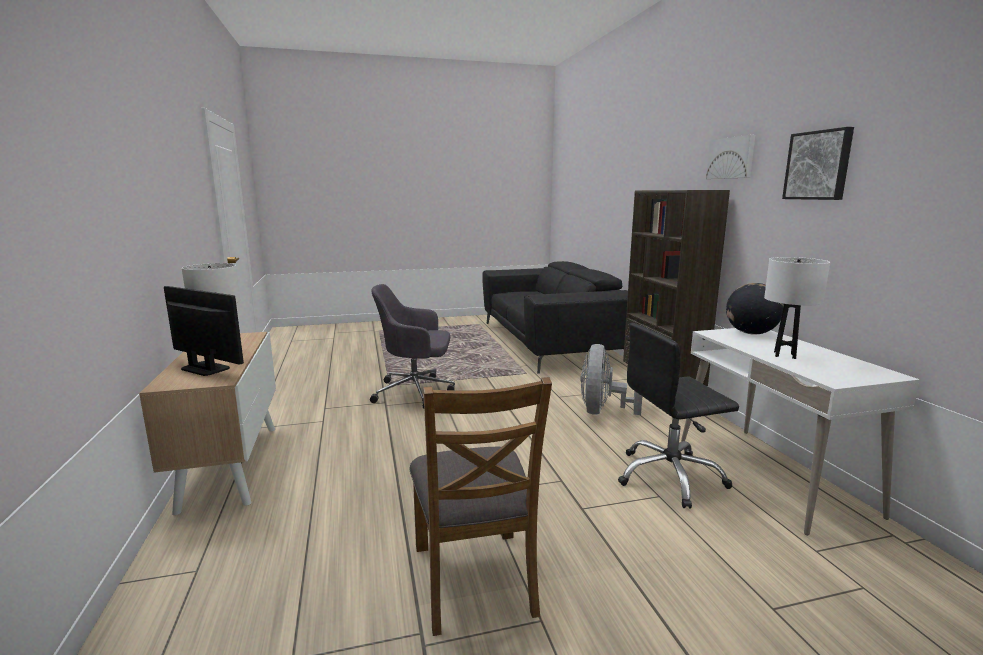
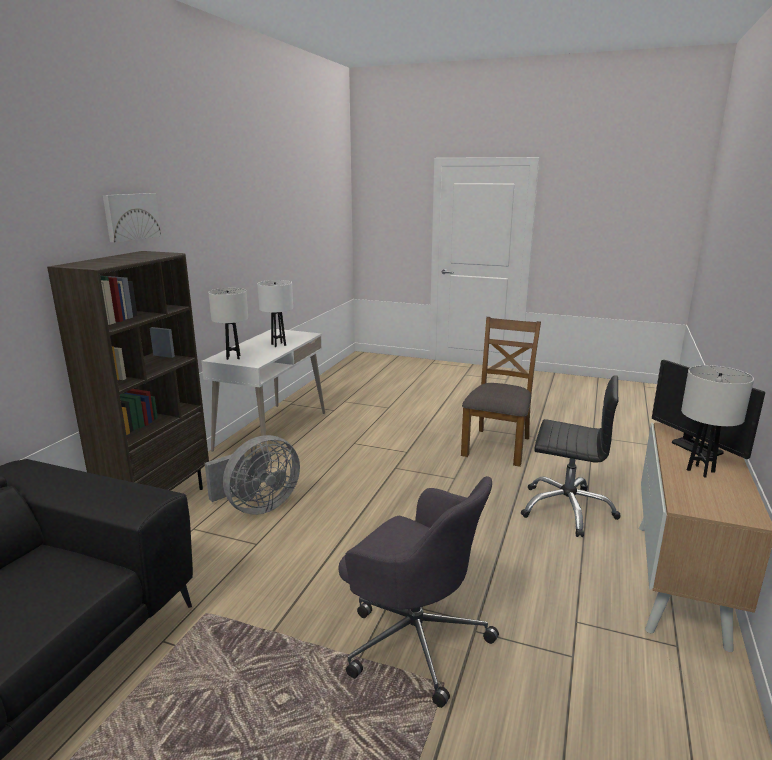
camera: 145 degrees left, 5 degrees up
black office chair [618,323,739,509] -> black office chair moved to [521,375,620,537]
globe [726,283,784,335] -> white table lamp [208,288,248,360]
picture [782,127,854,200] -> none

